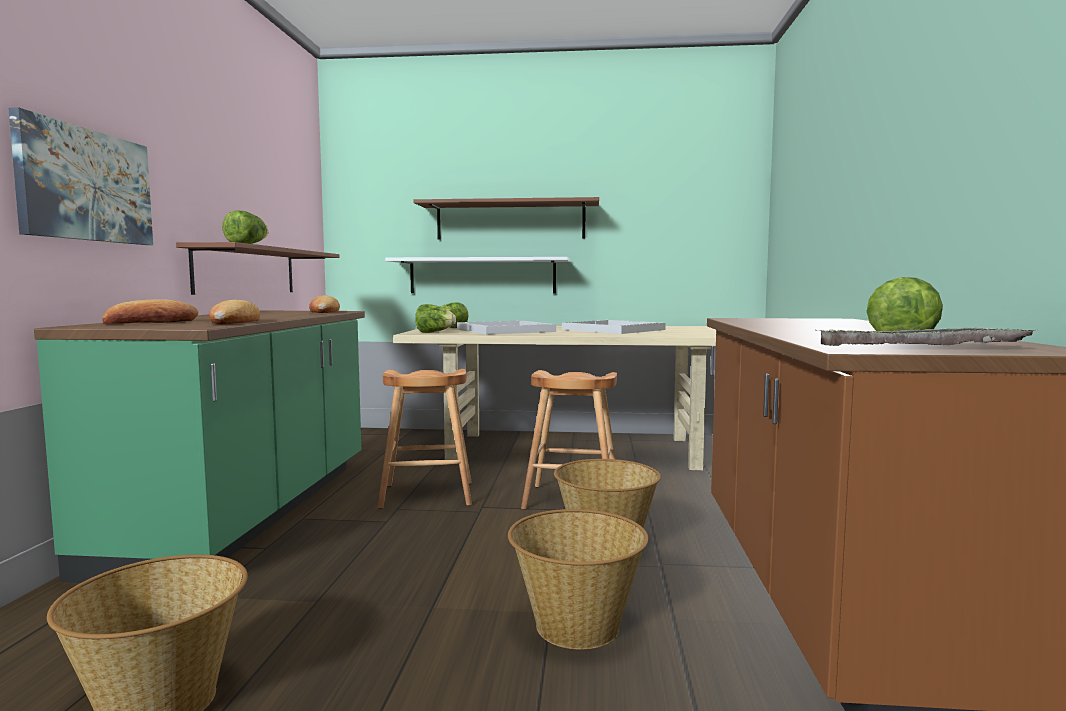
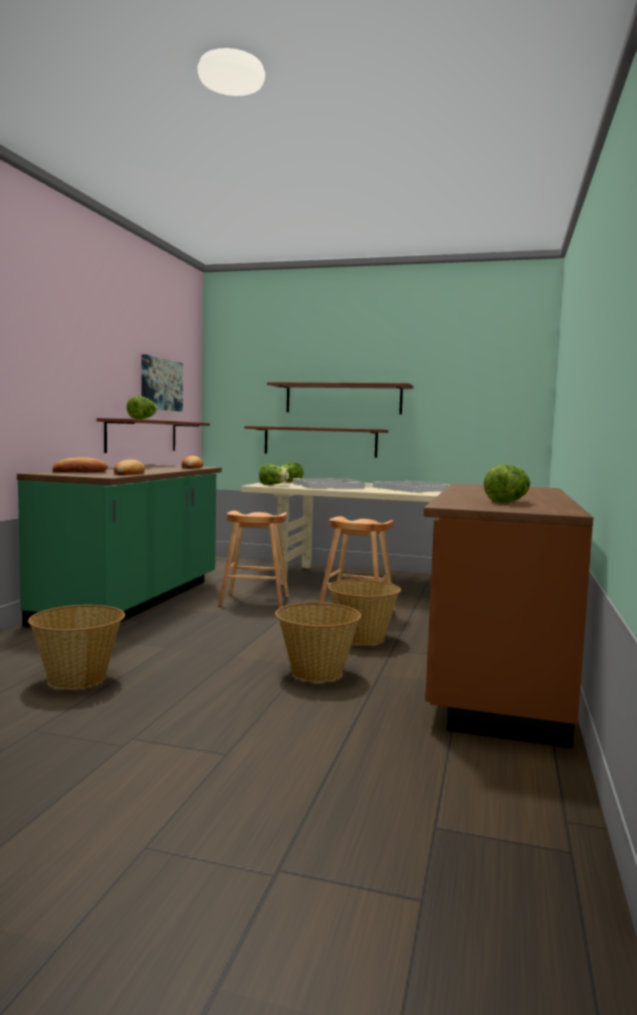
camera: 10 degrees right, 0 degrees up
picture [8,107,153,245] -> picture moved to [142,354,183,412]
white shelf [385,257,569,294] -> brown shelf [244,426,388,458]
tray [815,328,1038,346] -> none

